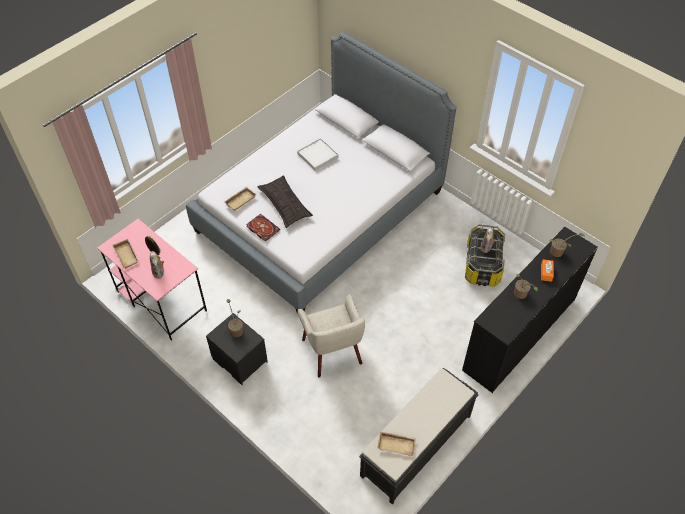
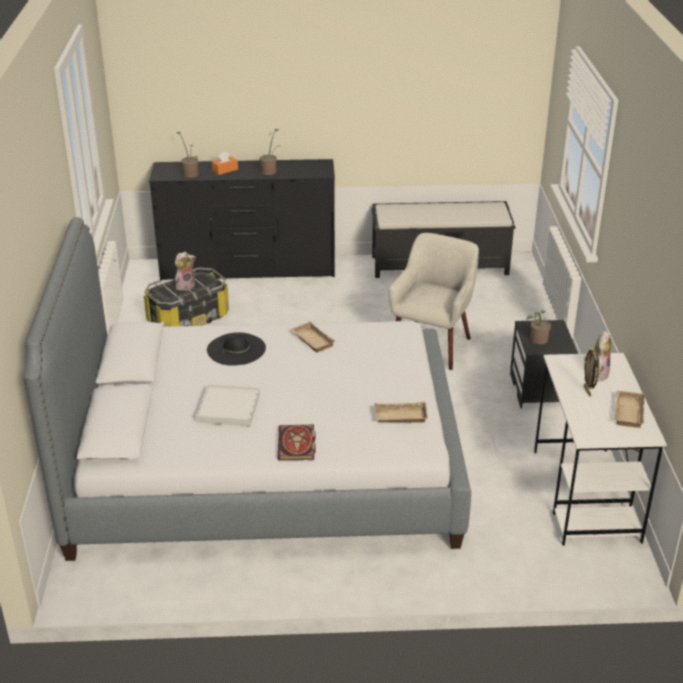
camera: 135 degrees left, 20 degrees down
pink desk [97,219,207,341] -> white desk [534,353,667,546]
book [246,214,280,242] -> book moved to [278,425,316,460]
pillow [257,175,313,228] -> none
beige tray [377,432,416,456] -> beige tray moved to [290,322,336,352]
none -> black hat [207,332,266,366]

